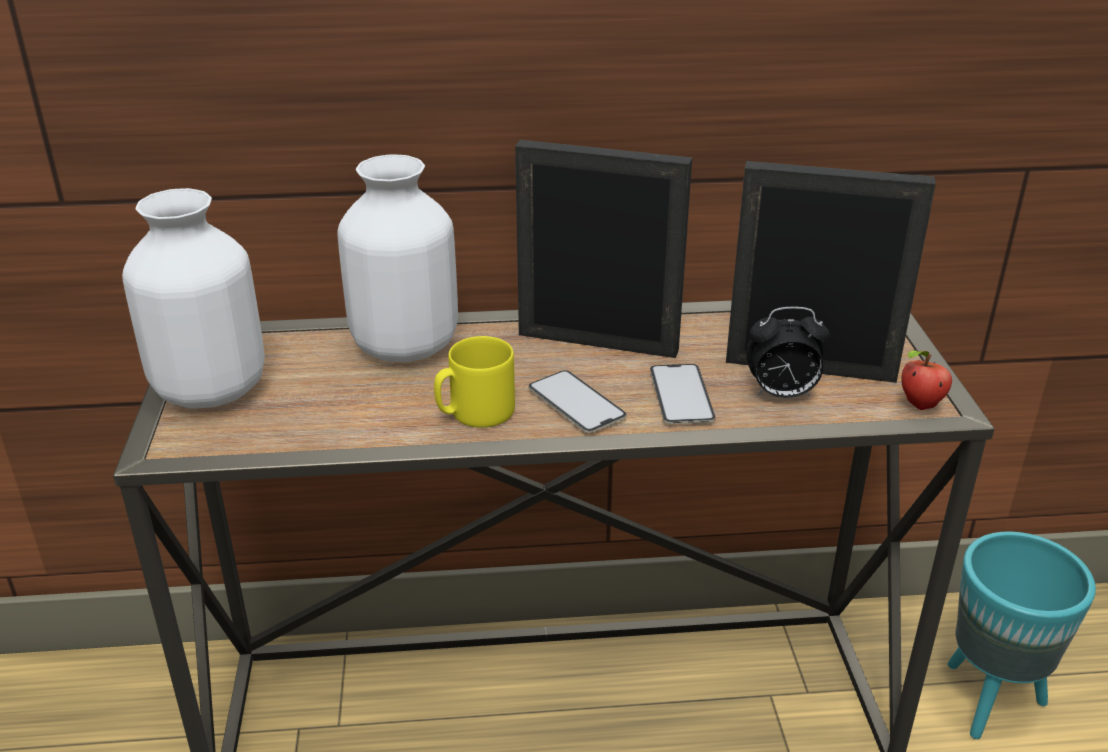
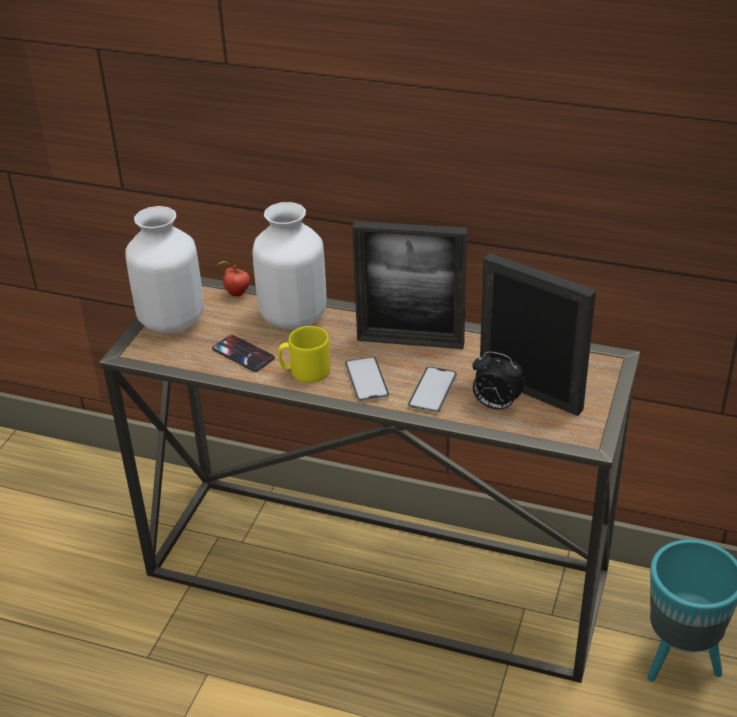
camera: 25 degrees right, 5 degrees up
picture frame [515,140,692,358] -> picture frame turned 150 degrees clockwise [352,221,467,349]
apple [901,350,952,410] -> apple moved to [216,261,250,297]
none -> phone [212,335,275,372]

